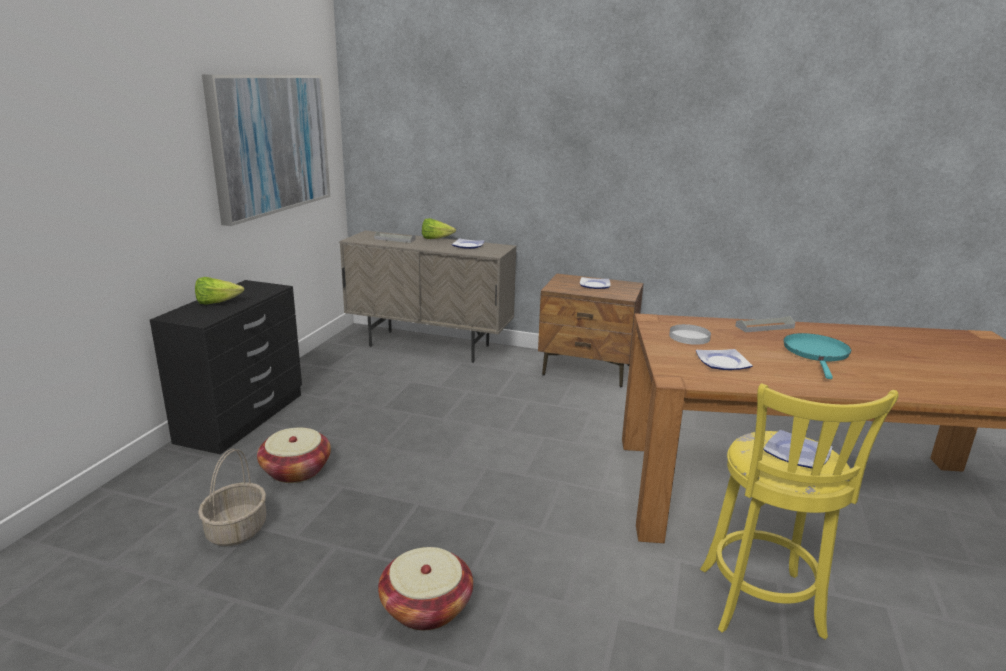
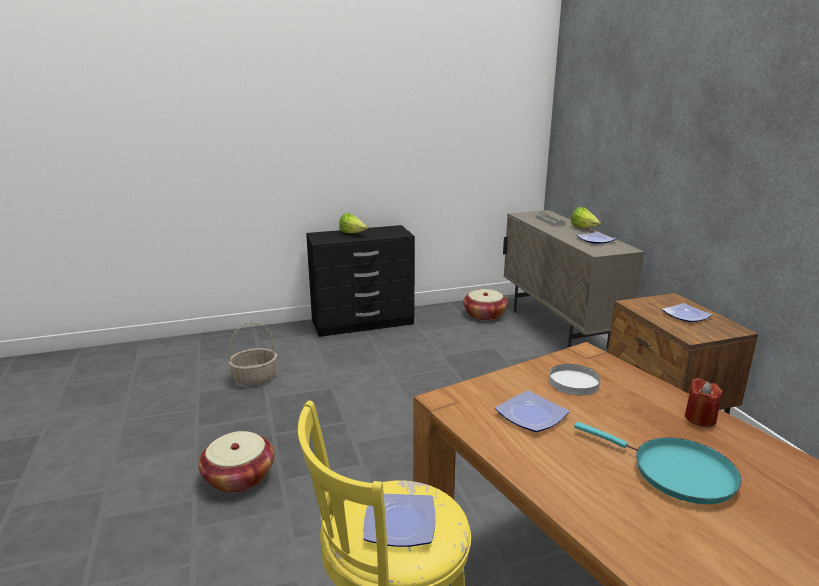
camera: 55 degrees right, 0 degrees up
picture [202,74,330,226] -> none
basket [257,428,331,483] -> basket moved to [463,289,508,321]
grey tray [736,316,795,332] -> red candle [685,378,723,427]
turquoise frying pan [784,333,852,379] -> turquoise frying pan turned 60 degrees clockwise [574,422,742,504]

